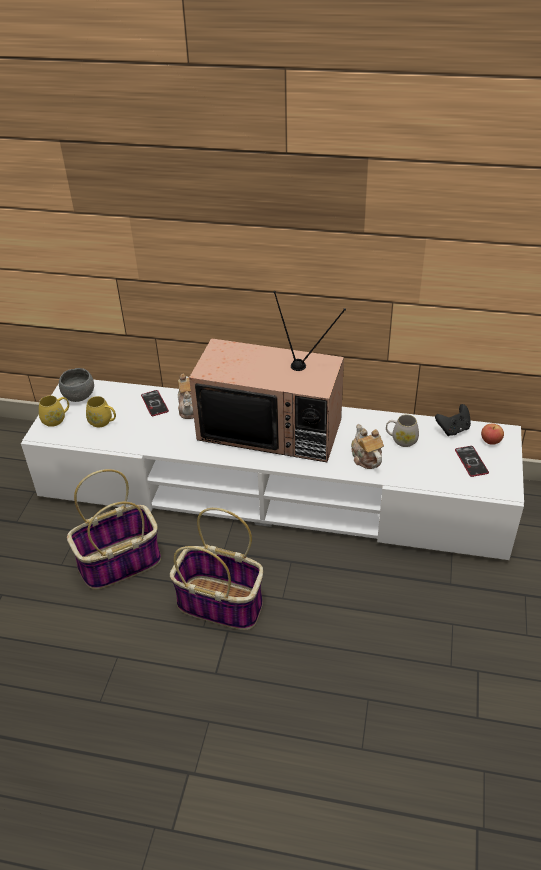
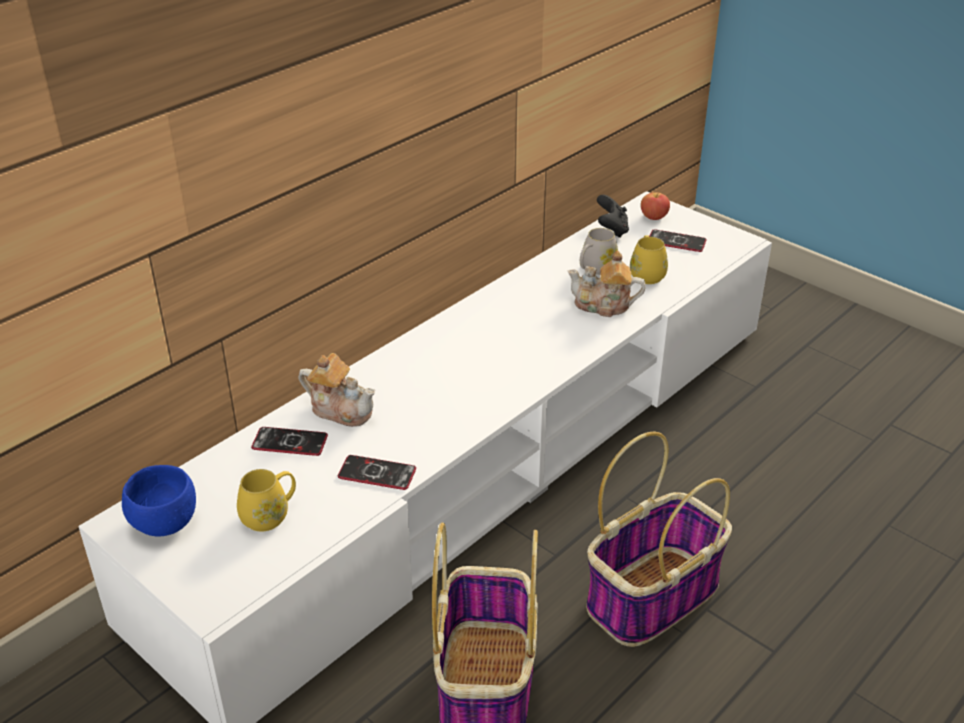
camera: 60 degrees left, 5 degrees down
yellow mug [39,395,69,427] -> yellow mug moved to [630,235,668,284]
grey bowl [59,368,94,402] -> blue bowl [122,465,196,537]
television [189,291,346,462] -> none
none -> phone [338,455,416,490]

